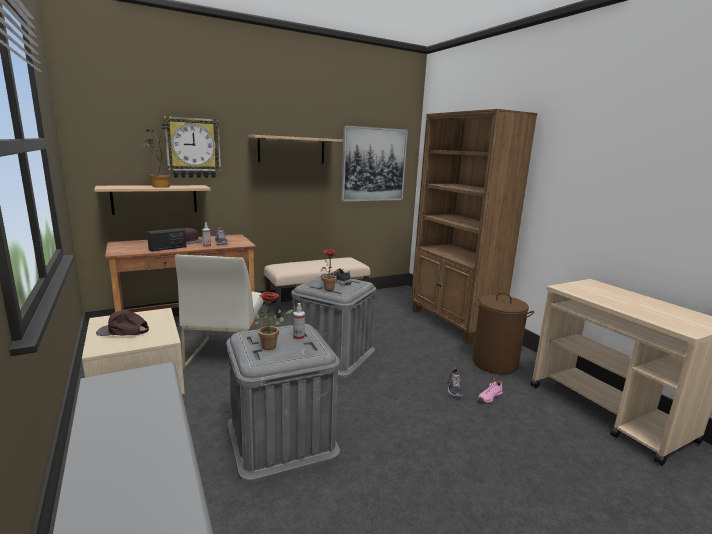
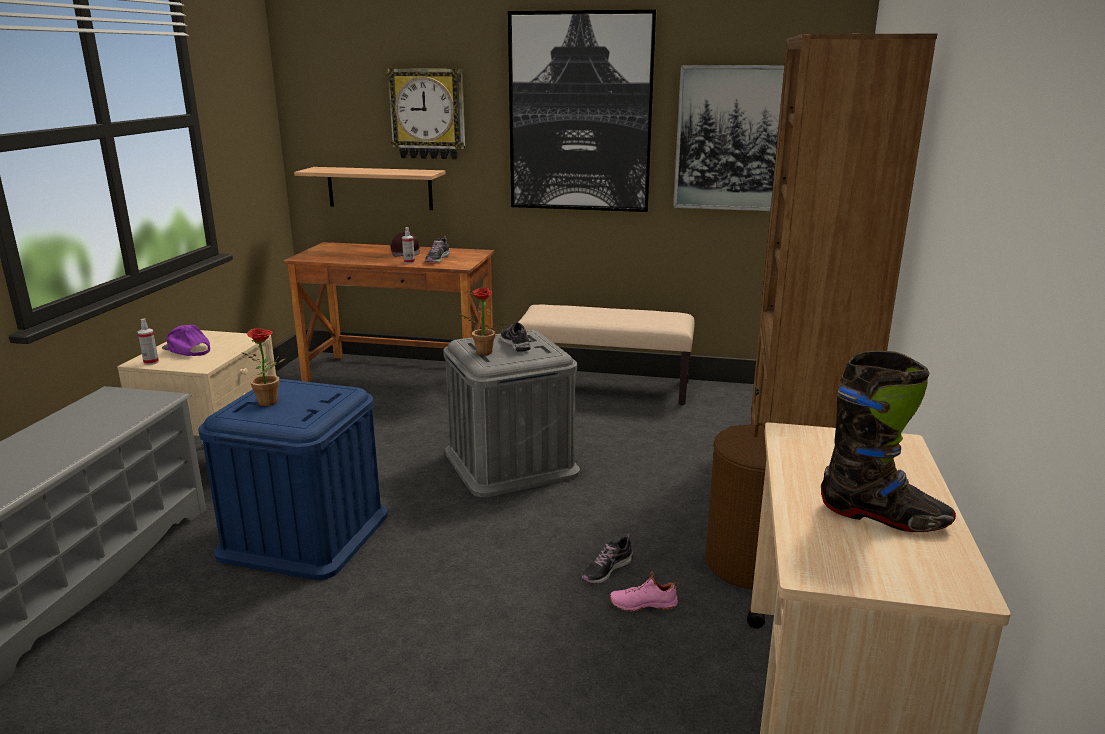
camera: 40 degrees right, 5 degrees up
brown cap [96,310,149,336] -> purple cap [162,325,210,356]
potted plant [143,124,171,188] -> none
radio [147,228,186,252] -> none
white chair [175,254,264,370] -> none
grey storage box [226,324,340,483] -> blue storage box [198,379,388,580]
shelf [248,135,343,164] -> picture [508,10,657,212]
spray bottle [293,303,305,340] -> spray bottle moved to [137,318,159,365]
none -> black boot [821,350,956,532]

